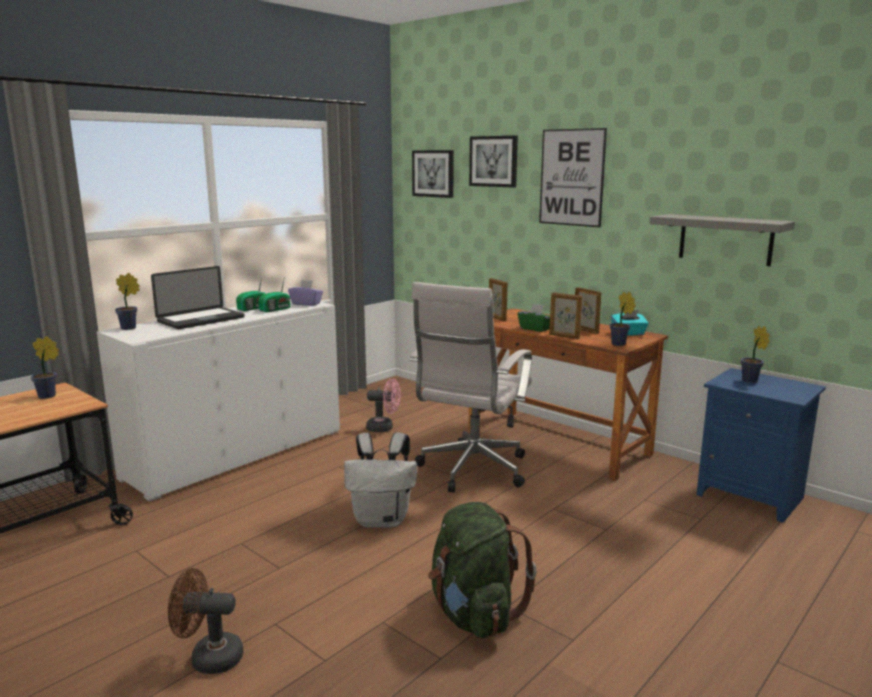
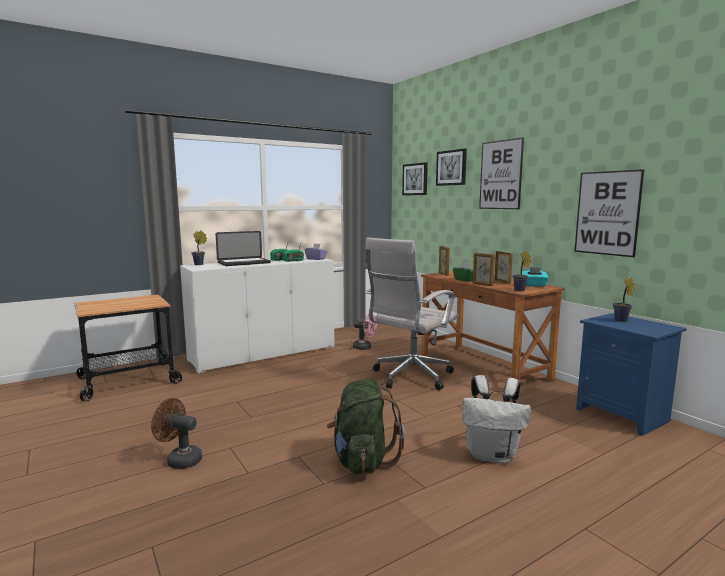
camera: 15 degrees right, 5 degrees down
potted plant [31,336,59,399] -> none
white backpack [344,433,417,528] -> white backpack moved to [462,375,531,463]
grey shelf [649,214,795,266] -> picture [574,169,644,257]

